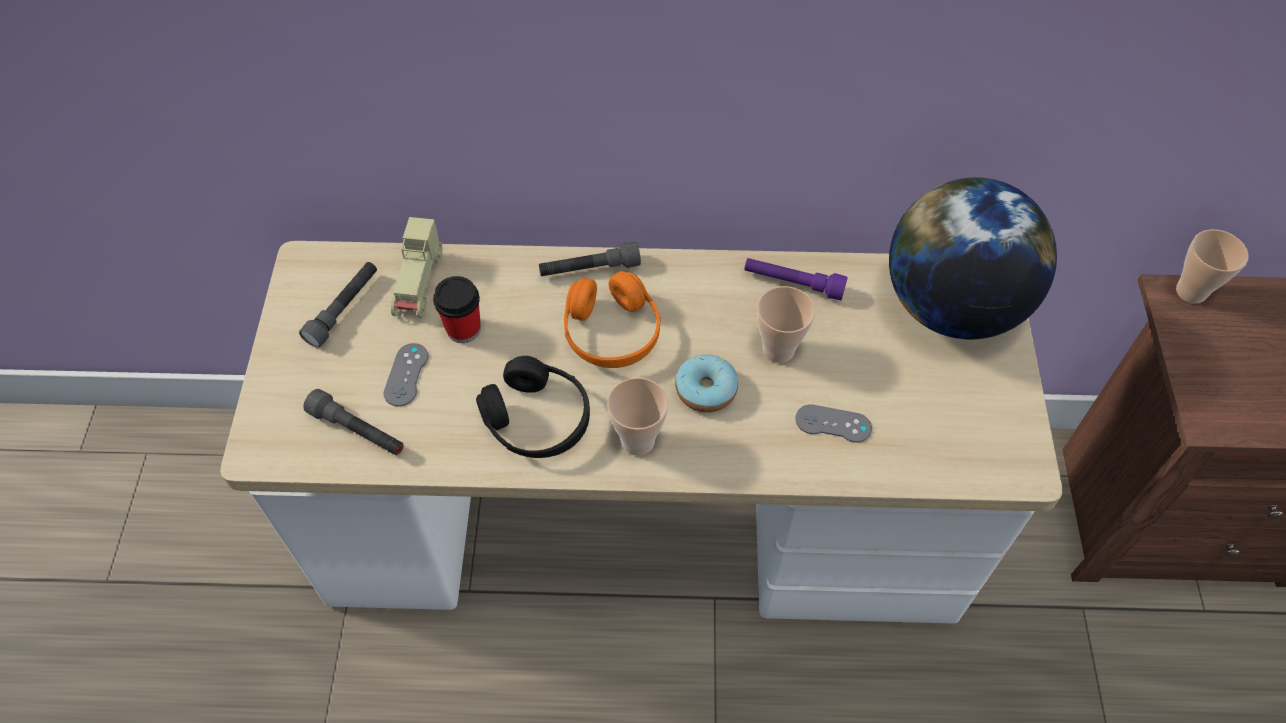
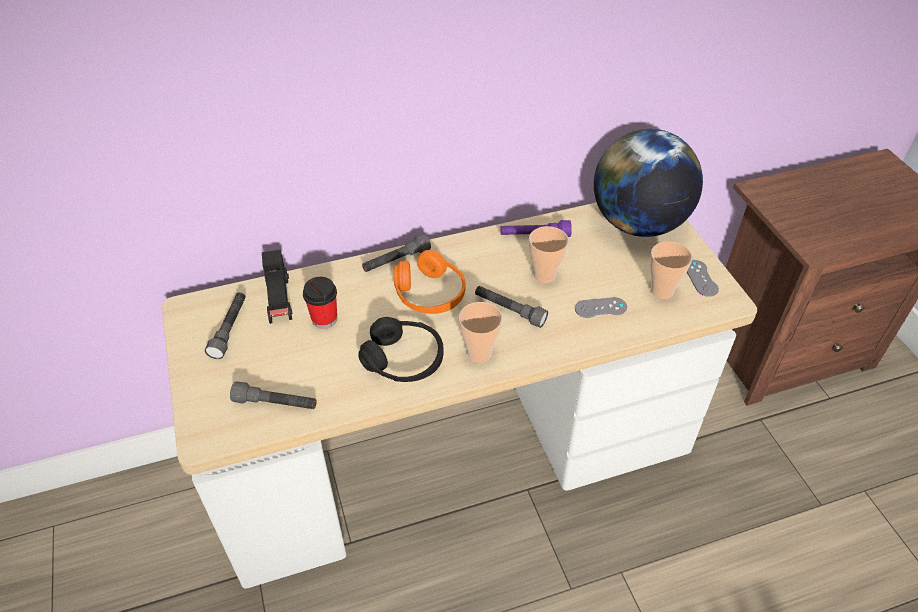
camera: 20 degrees left, 10 degrees down
grey game controller [383,343,428,406] -> grey game controller moved to [687,260,719,297]
beige toy car [391,217,442,318] -> black toy car [262,250,292,324]
donut [675,354,738,412] -> grey flashlight [475,286,548,328]
cup [1176,229,1249,304] -> cup moved to [650,241,692,299]

